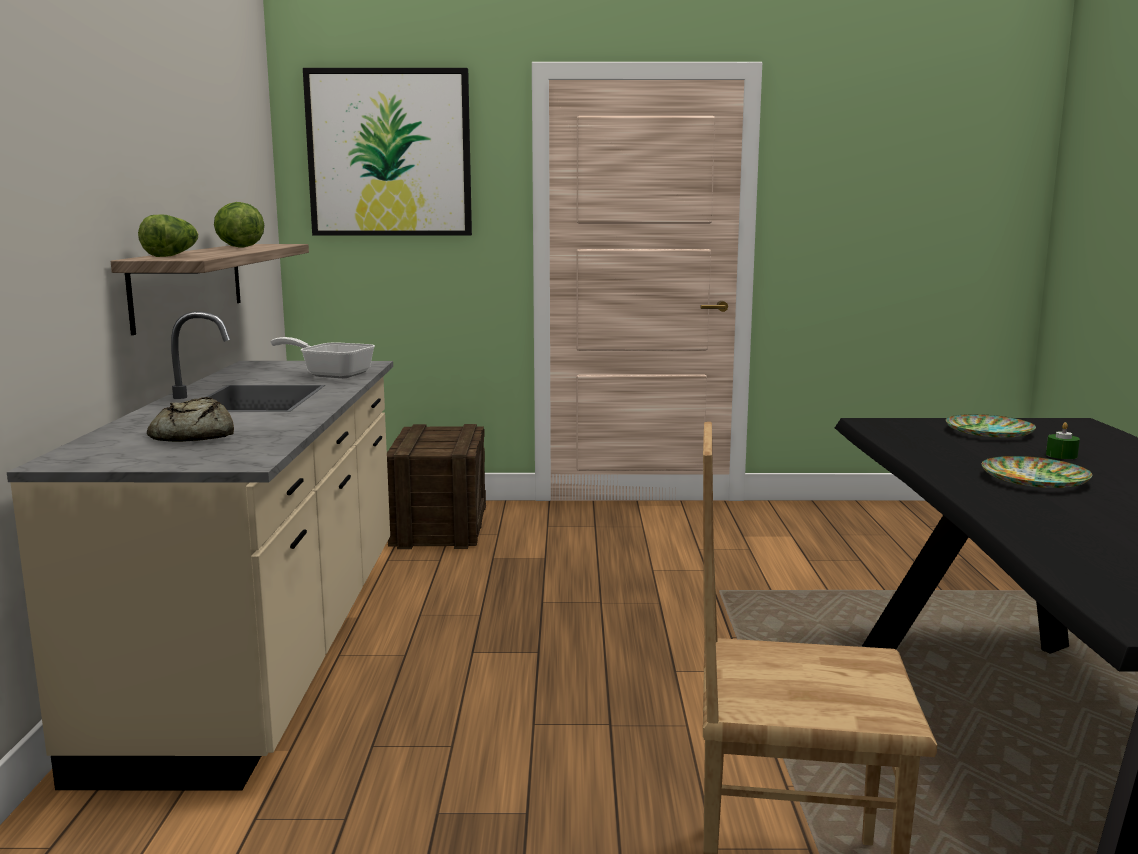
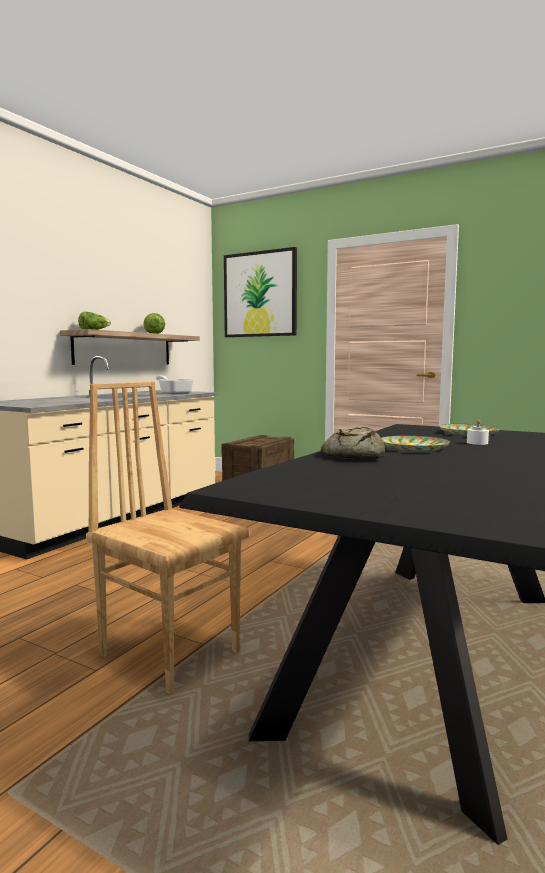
camera: 30 degrees right, 5 degrees down
bread [147,397,234,442] -> bread moved to [321,427,385,459]
green candle [1046,422,1080,459] -> white candle [467,419,489,445]

